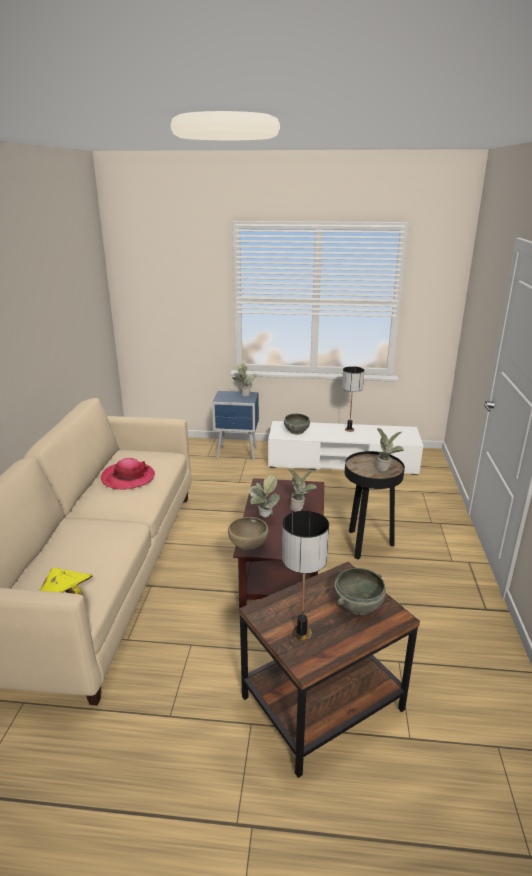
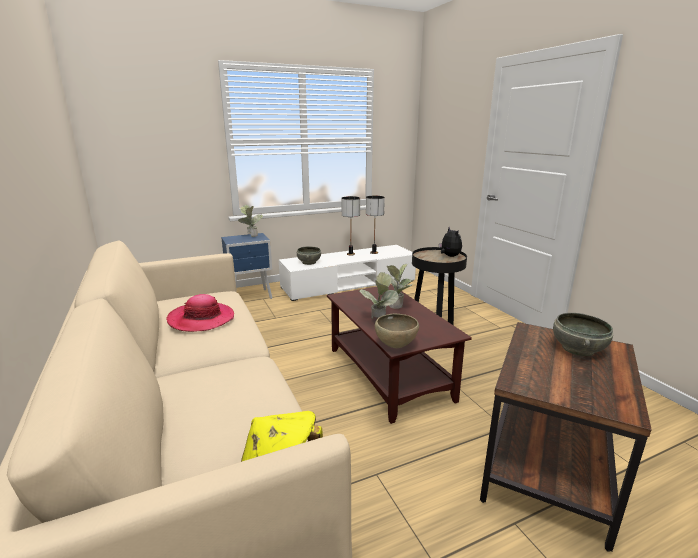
camera: 30 degrees left, 5 degrees down
table lamp [282,510,329,641] -> table lamp moved to [366,196,385,254]
potted plant [376,428,404,471] -> plush toy [439,227,462,257]

